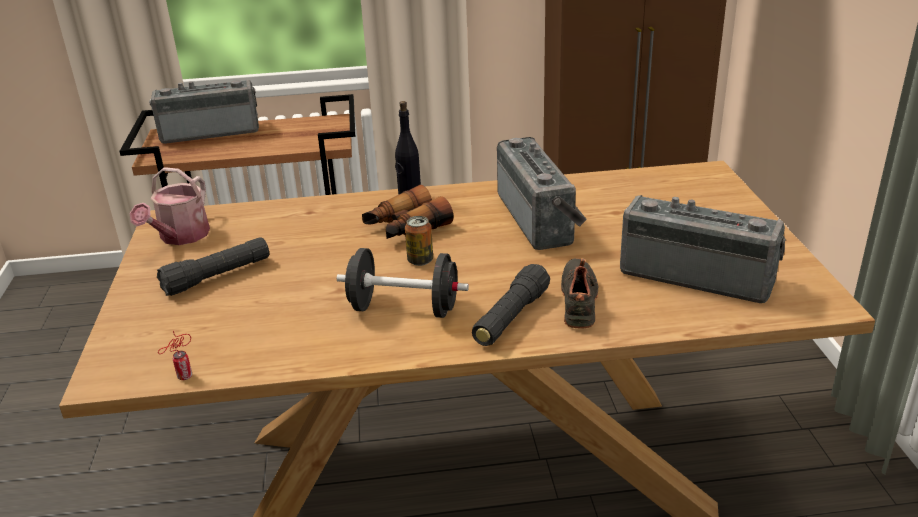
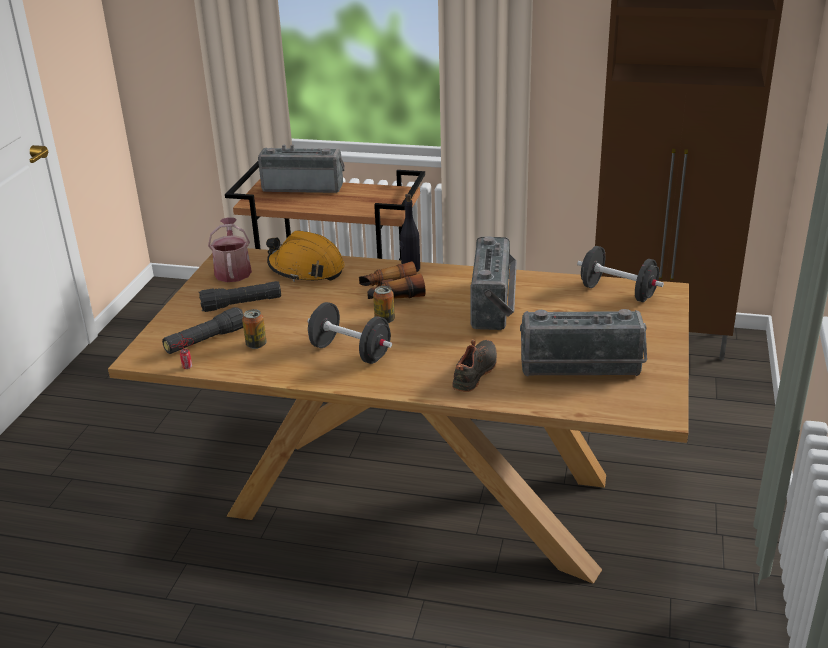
camera: 20 degrees right, 0 degrees up
watering can [129,167,210,245] -> watering can turned 135 degrees clockwise [208,217,252,282]
black flashlight [472,264,550,346] -> black flashlight moved to [162,307,244,354]
radio [620,195,785,303] -> radio turned 135 degrees clockwise [520,309,647,376]
none -> can [242,309,267,349]
none -> orange hard hat [266,230,345,282]
none -> black dumbbell [577,246,664,302]

